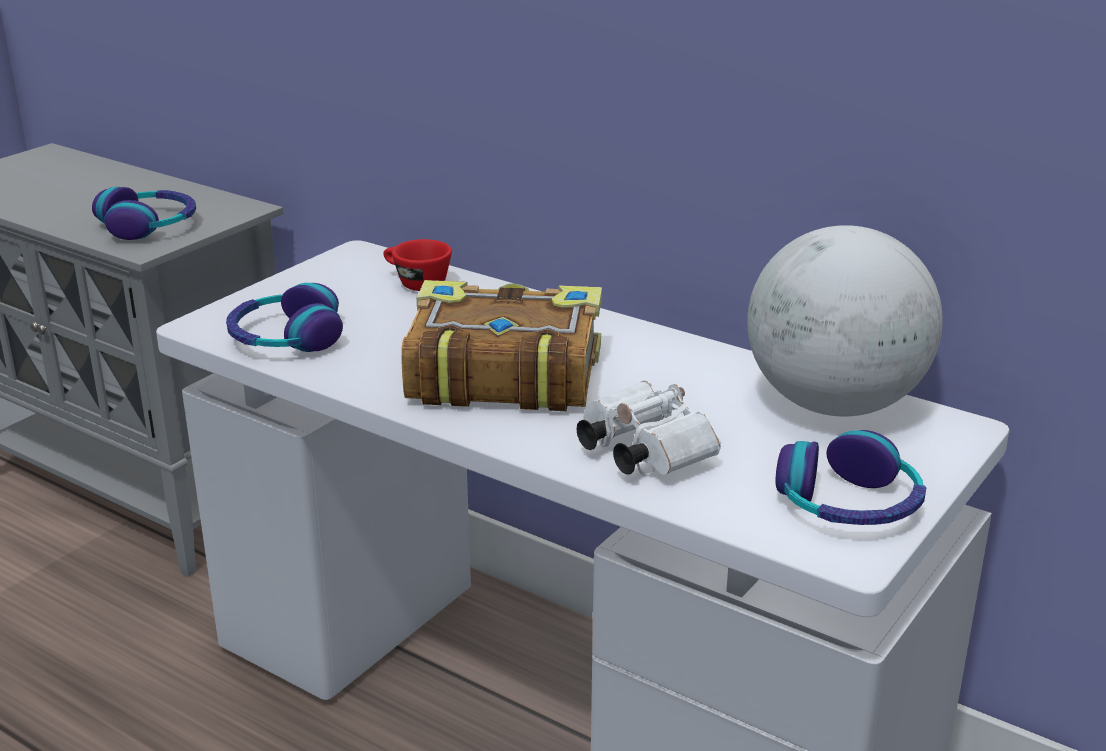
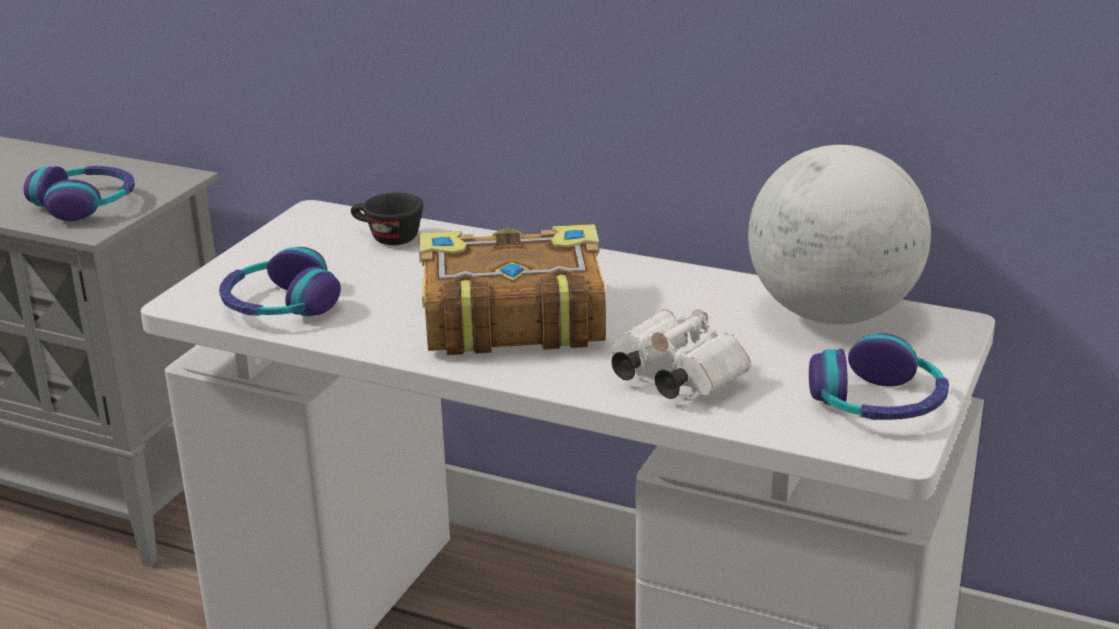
camera: 10 degrees left, 0 degrees up
red cup [383,239,452,291] -> black cup [351,193,423,245]

